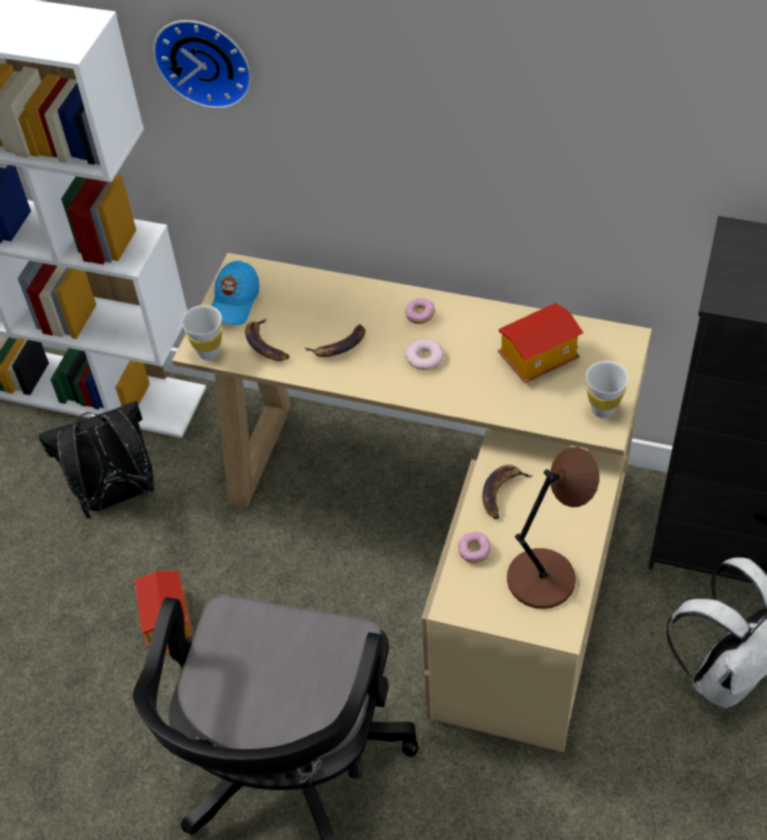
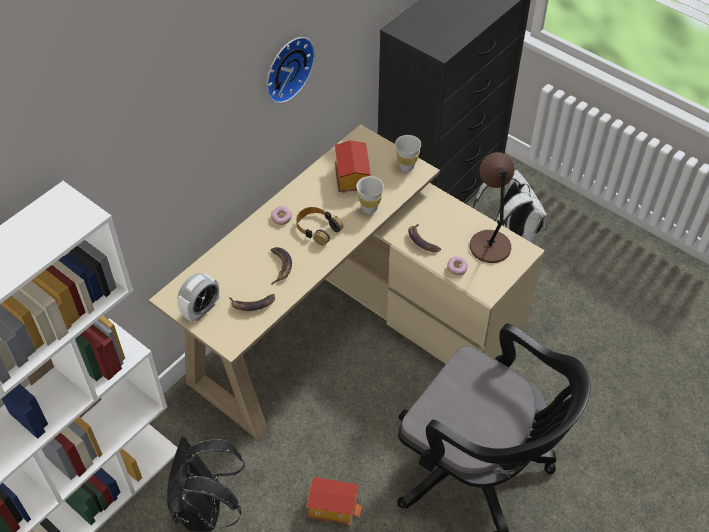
camera: 70 degrees left, 0 degrees up
wall clock [153,20,252,109] -> wall clock moved to [266,37,315,103]
white cup [181,305,222,360] -> white cup moved to [357,176,384,214]
blue cap [212,261,259,326] -> alarm clock [178,273,219,322]
donut [405,339,444,370] -> headphones [296,207,344,245]

